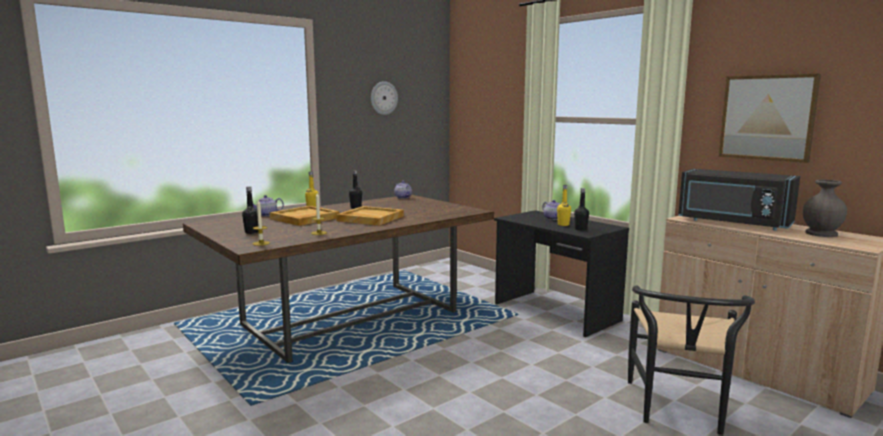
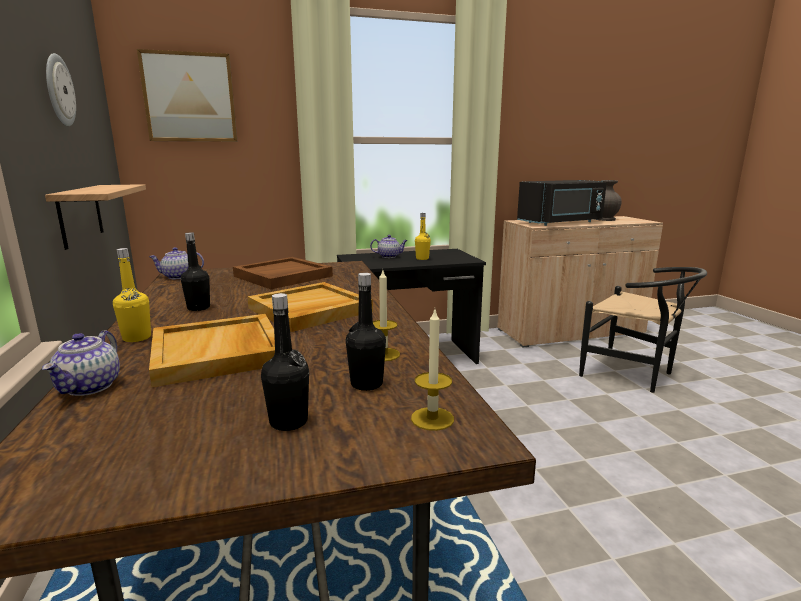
camera: 65 degrees left, 5 degrees up
black bottle [574,188,589,231] -> black bottle moved to [346,273,386,391]
picture [719,73,821,163] -> picture moved to [137,49,237,142]
none -> shelf [45,184,146,250]
none -> brown tray [233,257,333,289]

